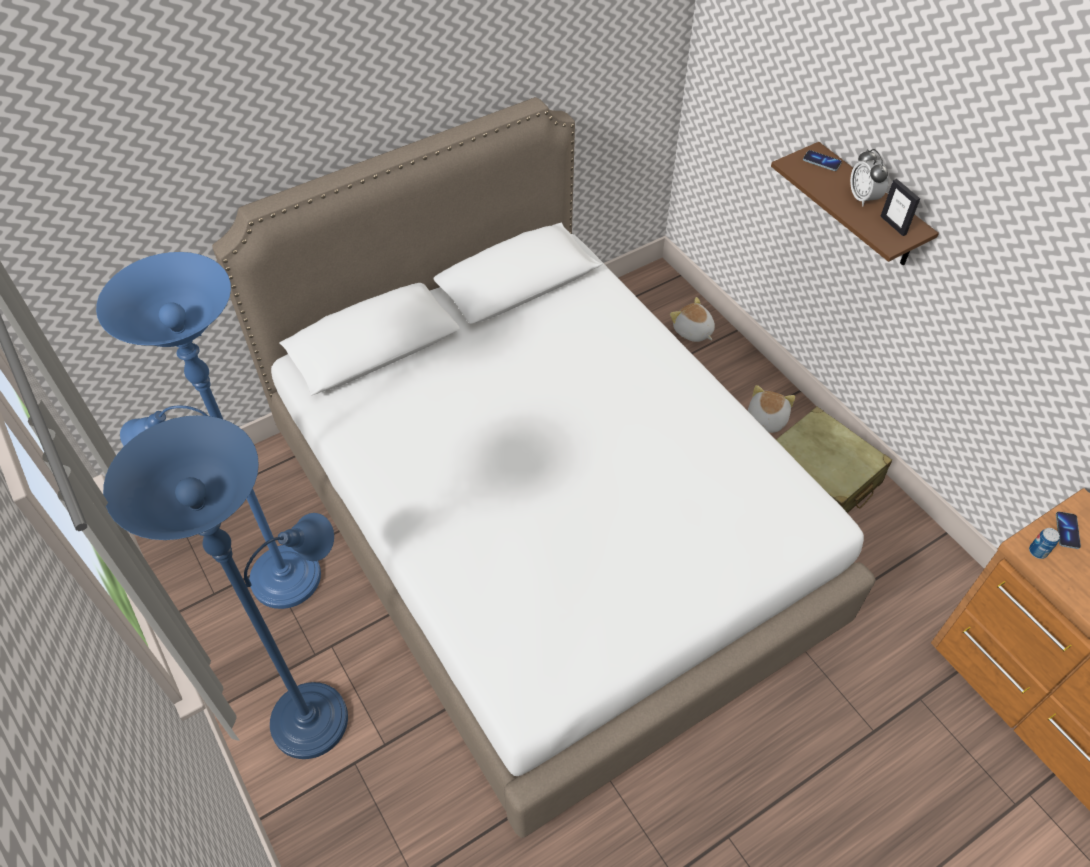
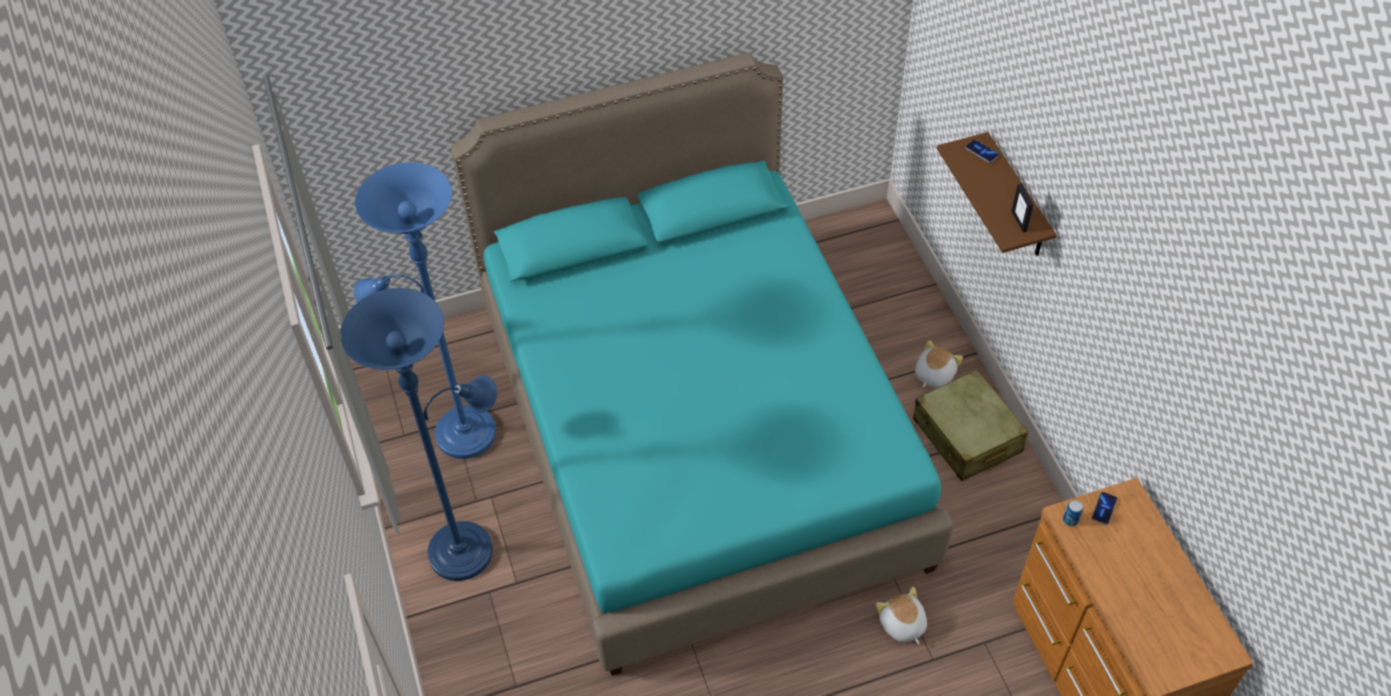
camera: 15 degrees right, 0 degrees up
white bed [212,97,876,838] -> turquoise bed [451,53,953,676]
plush toy [670,297,715,342] -> plush toy moved to [876,587,927,645]
alarm clock [850,149,888,206] -> none

